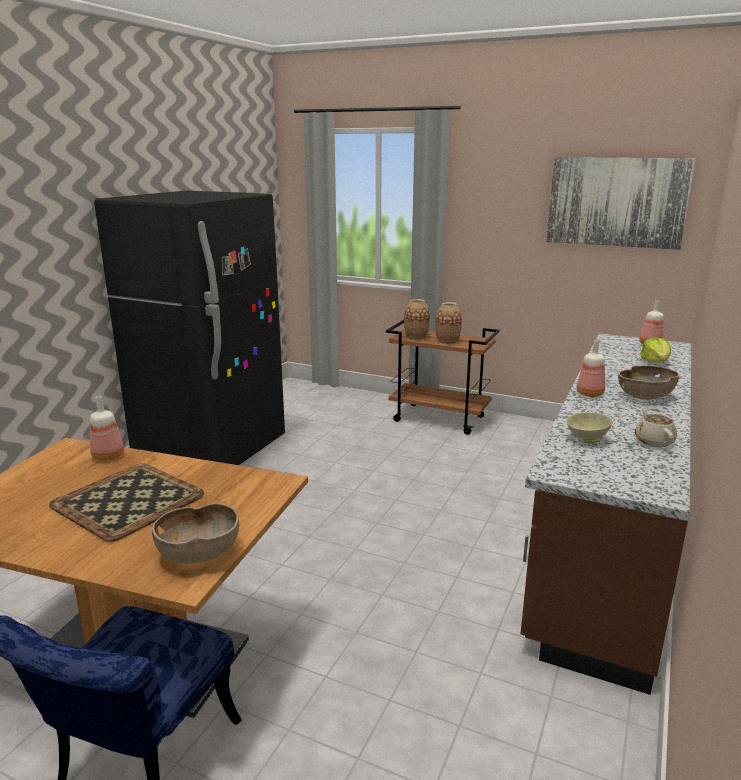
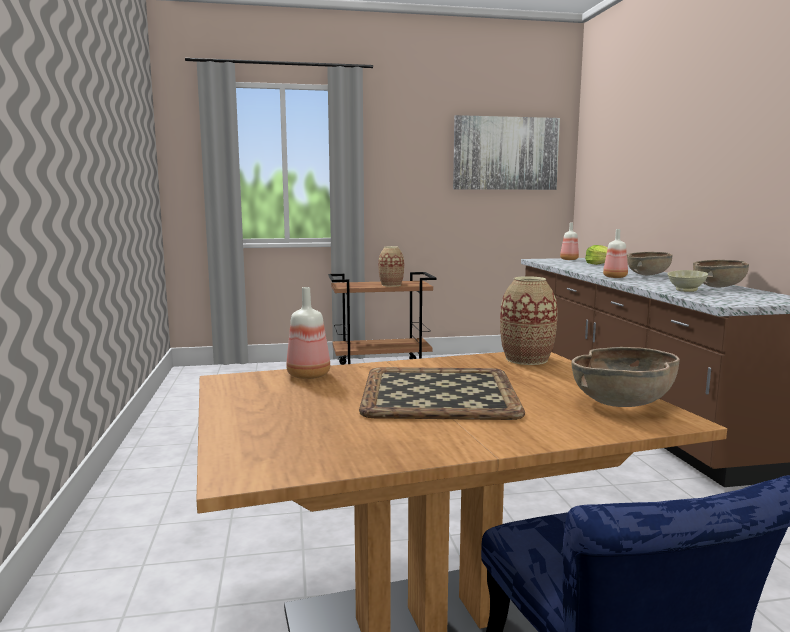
camera: 35 degrees left, 10 degrees down
black fridge [94,191,285,465] -> none
vase [404,299,430,341] -> vase moved to [500,276,558,365]
beige teapot [635,407,677,447] -> brown bowl [693,260,749,287]

